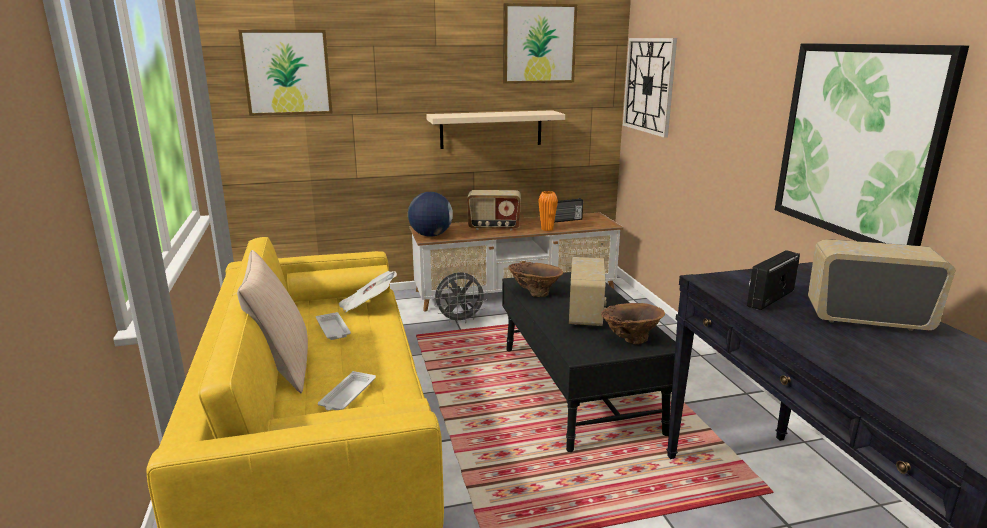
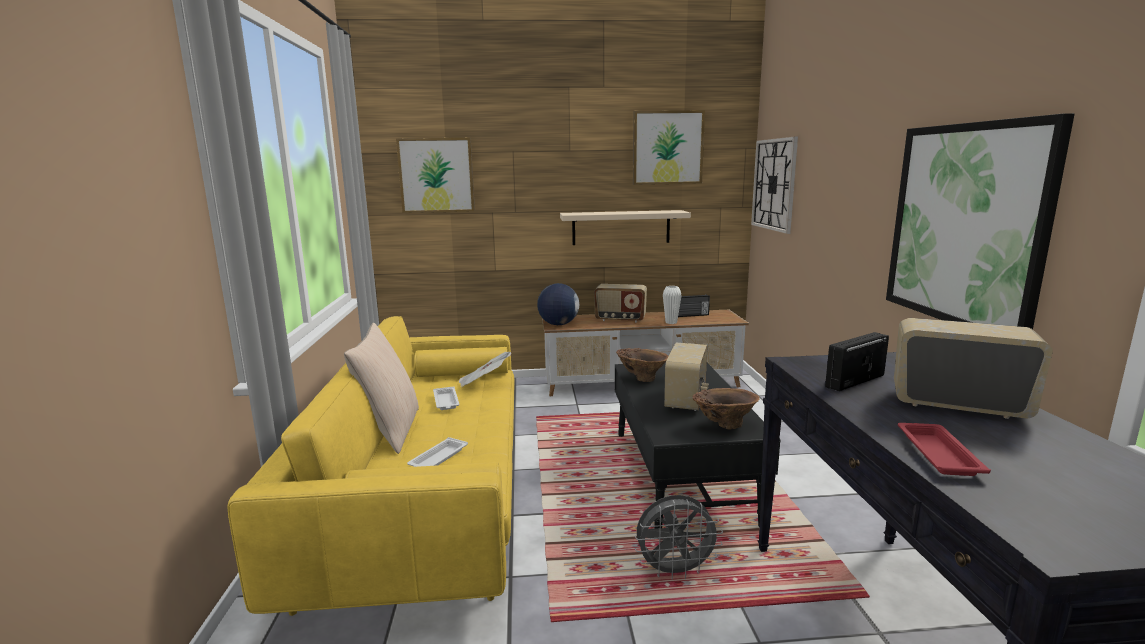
camera: 10 degrees right, 5 degrees down
grey fan [434,272,487,324] -> grey fan moved to [635,495,723,580]
orange vase [538,191,558,231] -> white vase [663,286,682,324]
none -> red tray [898,423,991,476]

